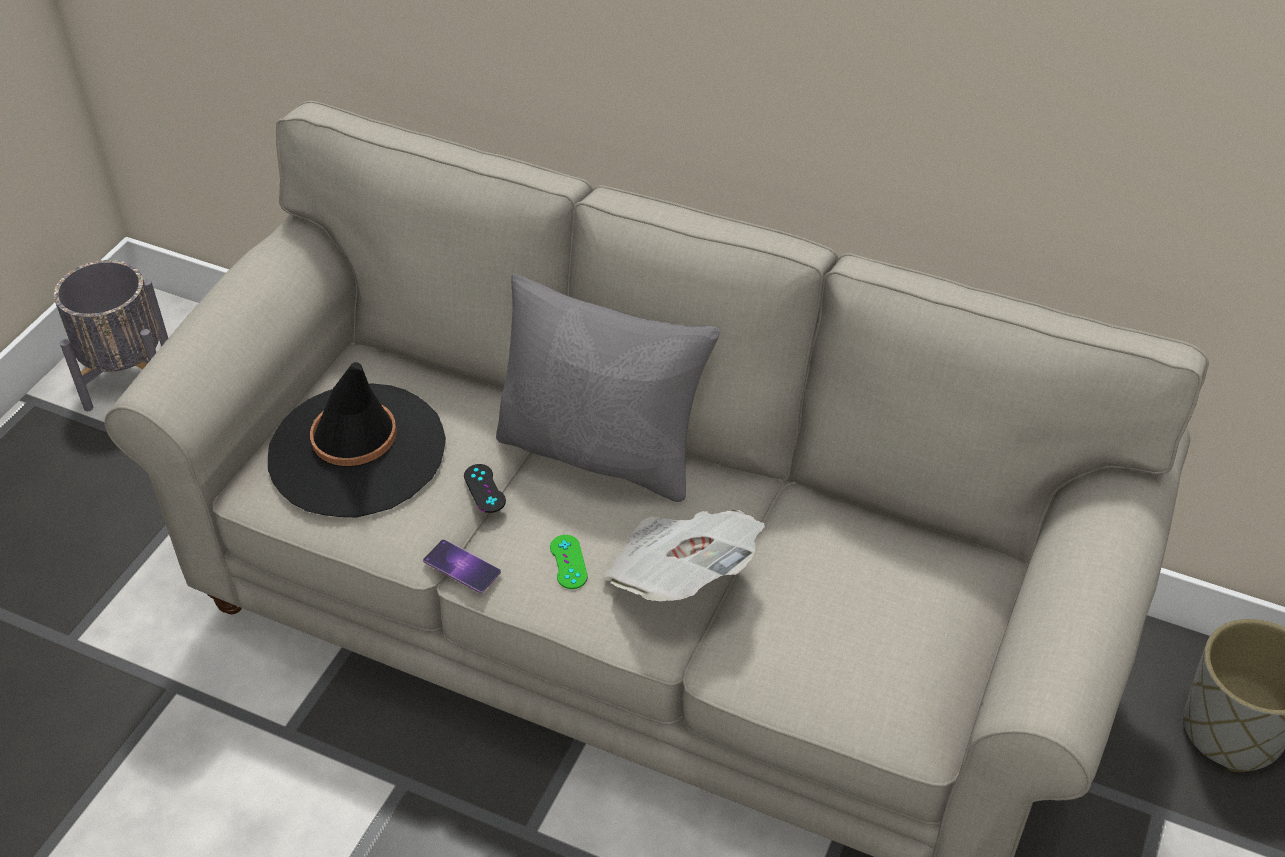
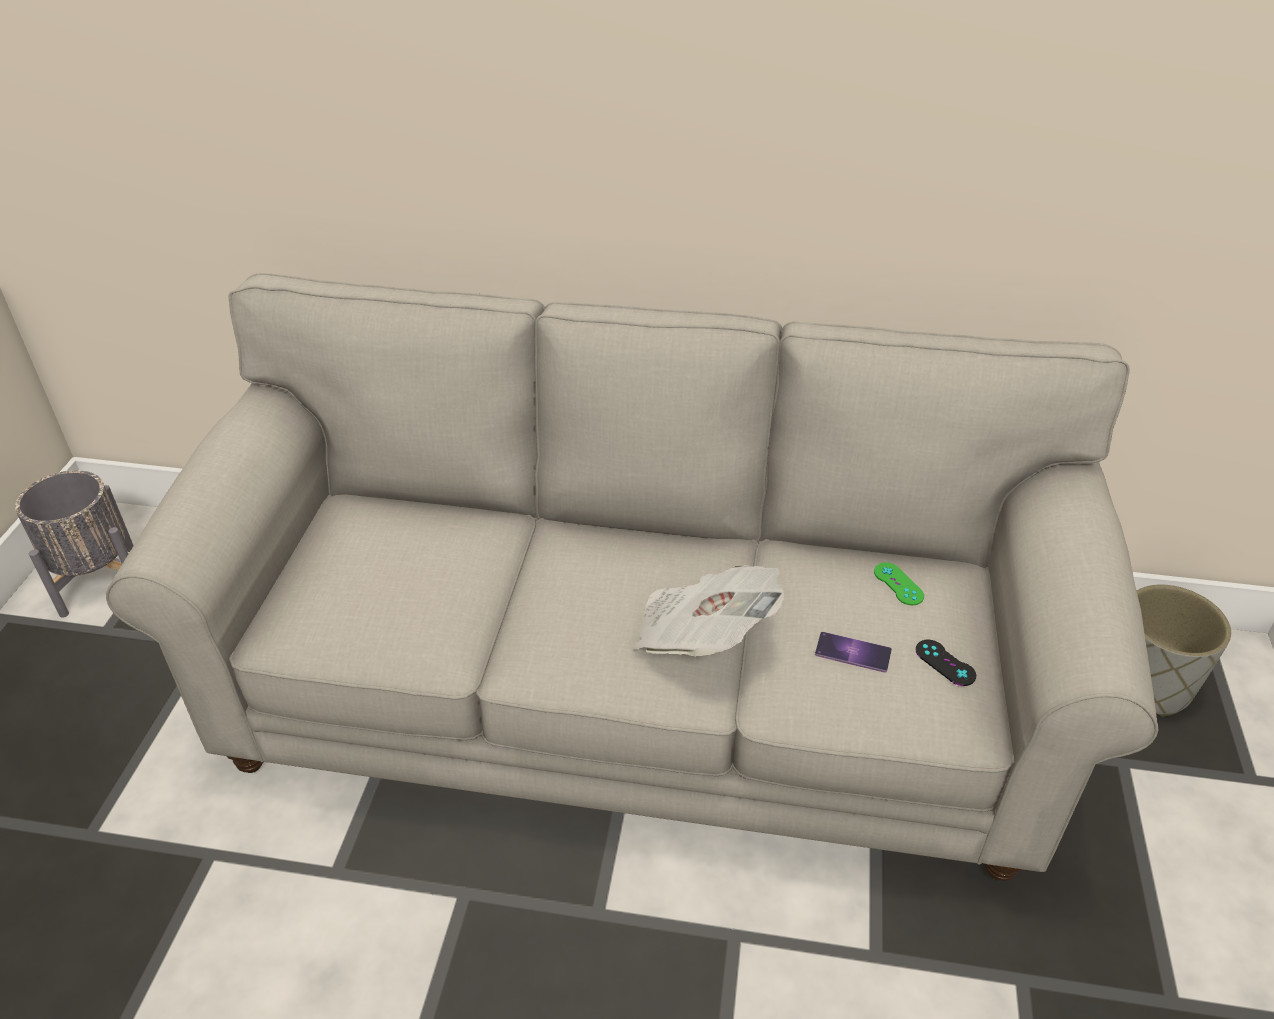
camera: 15 degrees left, 5 degrees down
black hat [268,362,446,517] -> none
phone [423,539,501,593] -> phone moved to [815,632,892,673]
black game controller [464,464,506,513] -> black game controller moved to [916,640,976,686]
grey pillow [496,274,720,502] -> none
green game controller [550,535,588,589] -> green game controller moved to [874,562,924,605]

